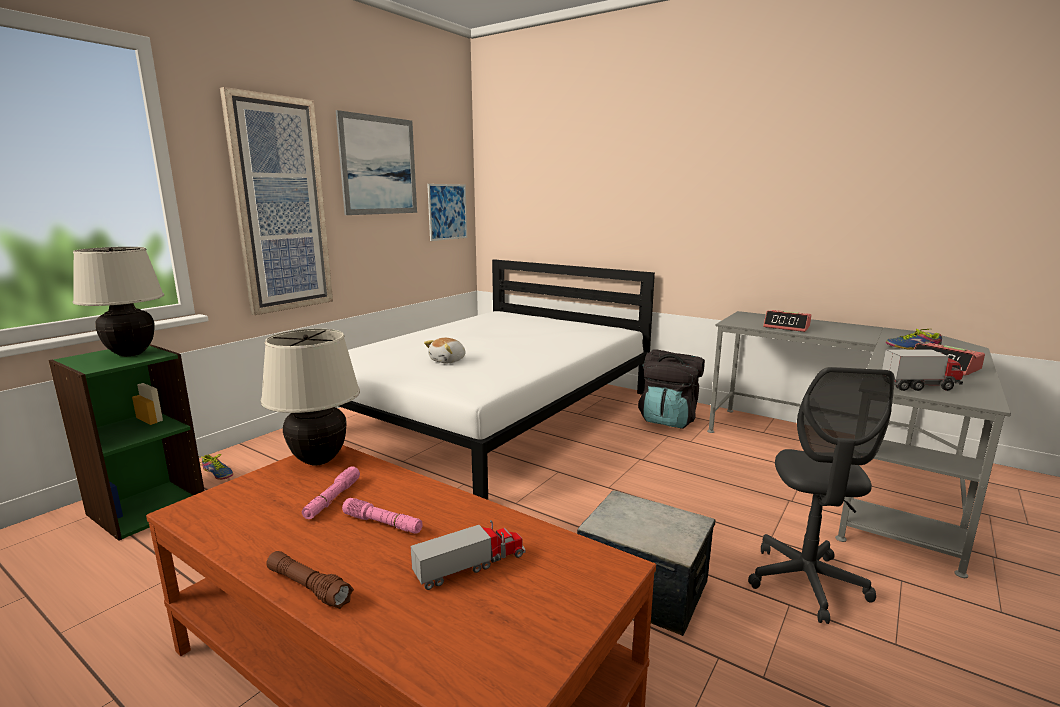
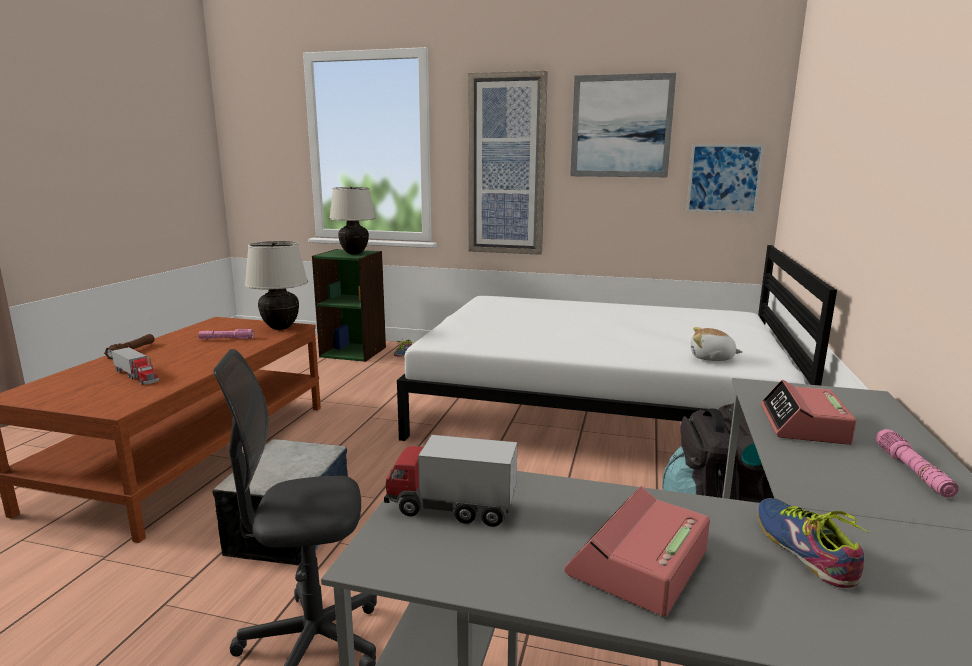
camera: 70 degrees right, 0 degrees up
pink flashlight [342,498,423,533] -> pink flashlight moved to [876,429,959,498]
plush toy [424,338,465,363] -> plush toy moved to [691,327,743,361]
toy truck [882,349,963,391] -> toy truck turned 120 degrees clockwise [384,435,517,527]

